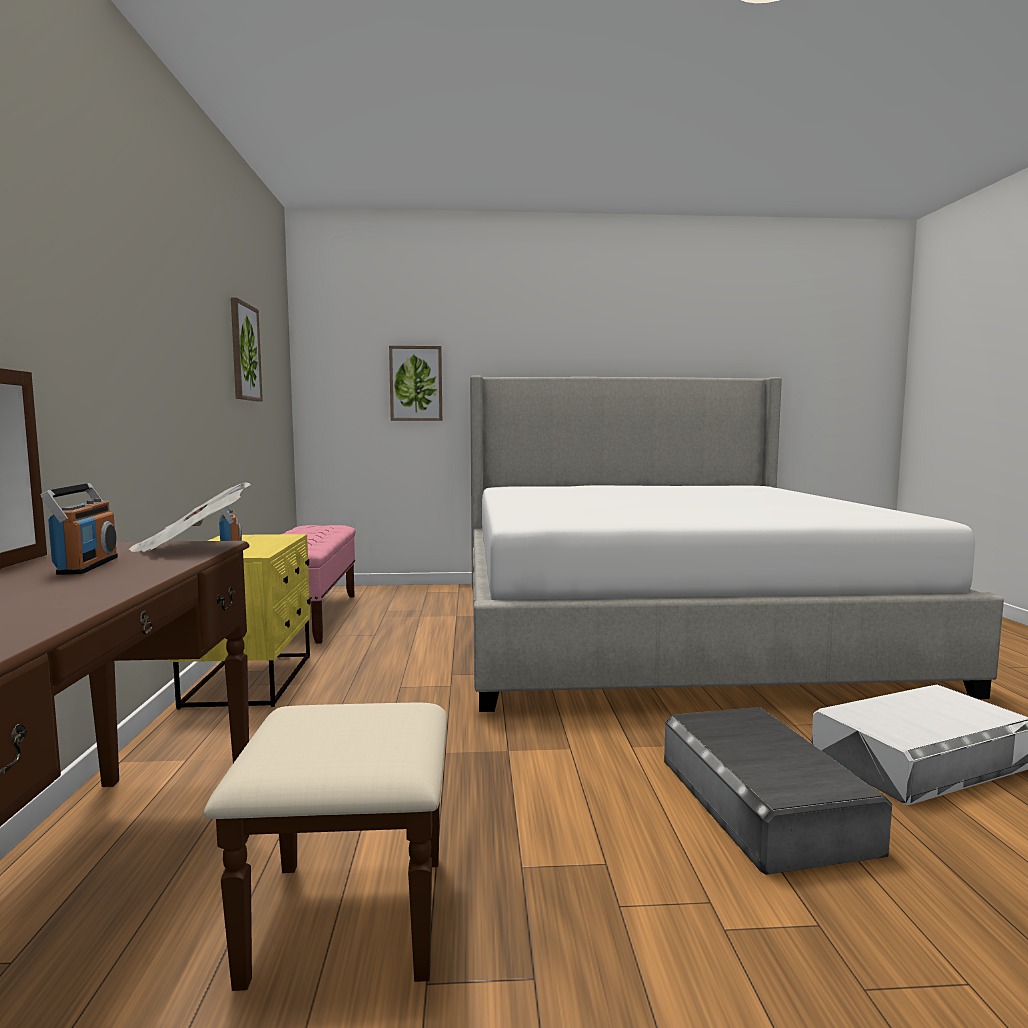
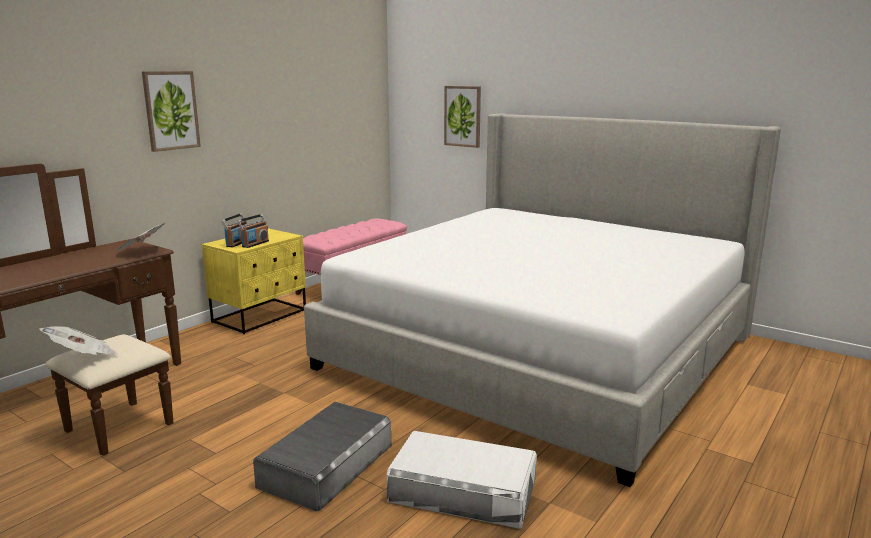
camera: 40 degrees right, 10 degrees up
radio [40,483,118,575] -> radio moved to [237,214,269,248]
picture [231,298,263,402] -> picture moved to [142,71,201,152]
none -> newspaper [39,326,118,355]

